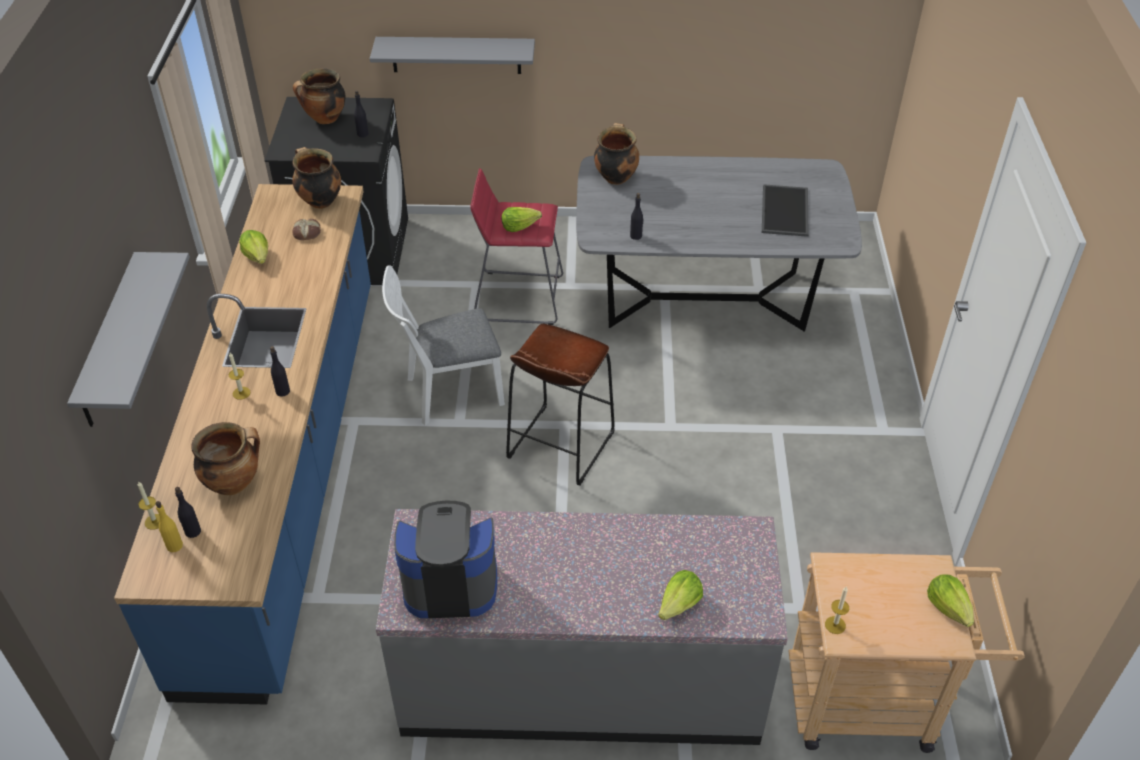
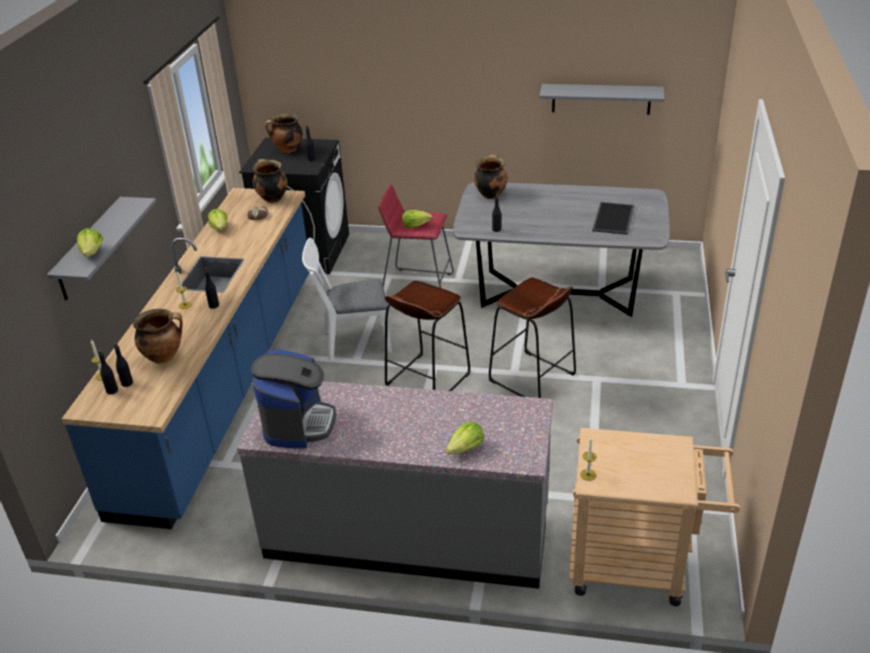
camera: 10 degrees right, 10 degrees down
yellow bottle [156,501,183,552] -> black bottle [98,350,118,395]
grey shelf [370,37,535,74] -> grey shelf moved to [539,84,664,115]
coffee machine [394,501,497,618] -> coffee machine turned 90 degrees clockwise [251,349,336,448]
lettuce [927,574,974,627] -> lettuce moved to [77,228,103,257]
none -> brown stool [488,277,576,398]

